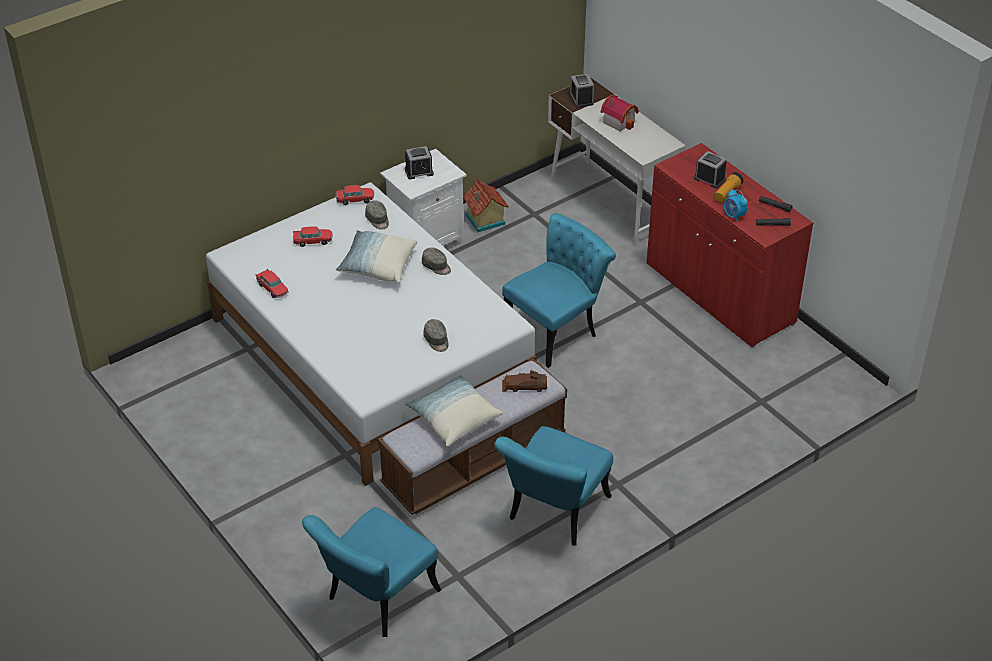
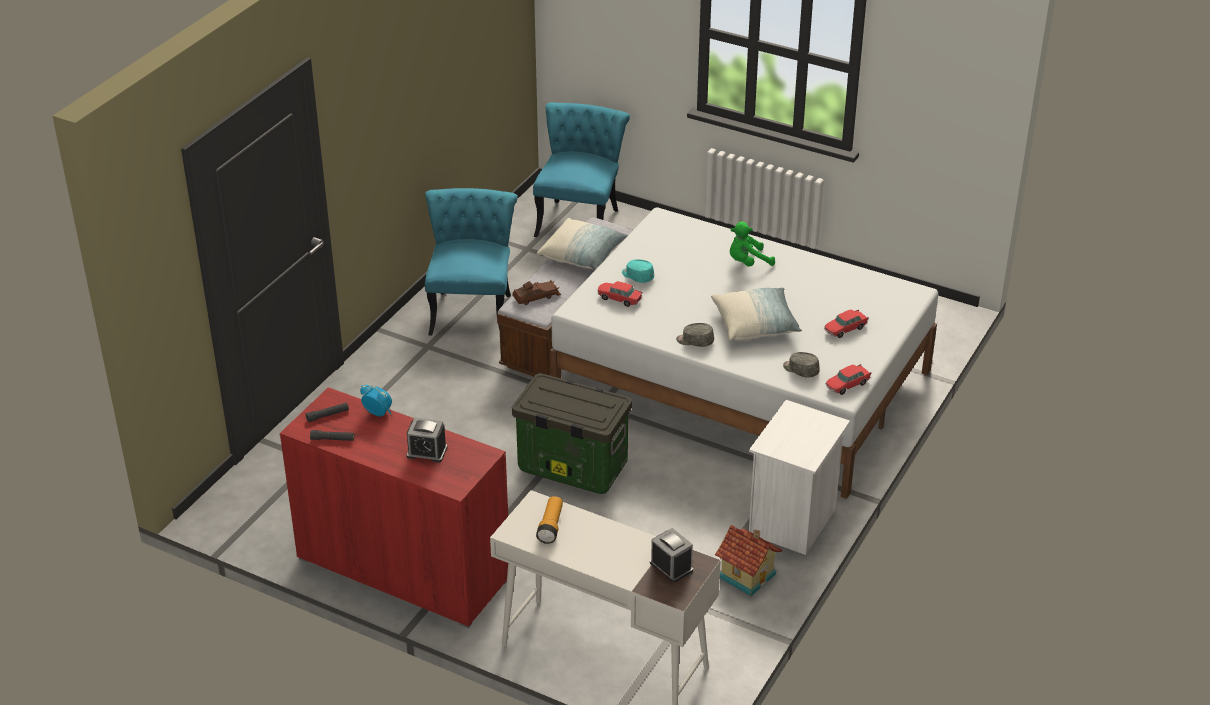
camera: 155 degrees right, 5 degrees down
toy car [255,269,289,298] -> toy car moved to [598,281,643,307]
alarm clock [405,146,434,179] -> none
grey cap [423,319,448,352] -> turquoise cap [622,259,654,283]
turquoise chair [502,213,616,368] -> storage box [512,373,632,494]
toy house [601,94,639,131] -> none
flashlight [714,172,744,202] -> flashlight moved to [536,496,563,544]
none -> green plush toy [730,221,775,267]

